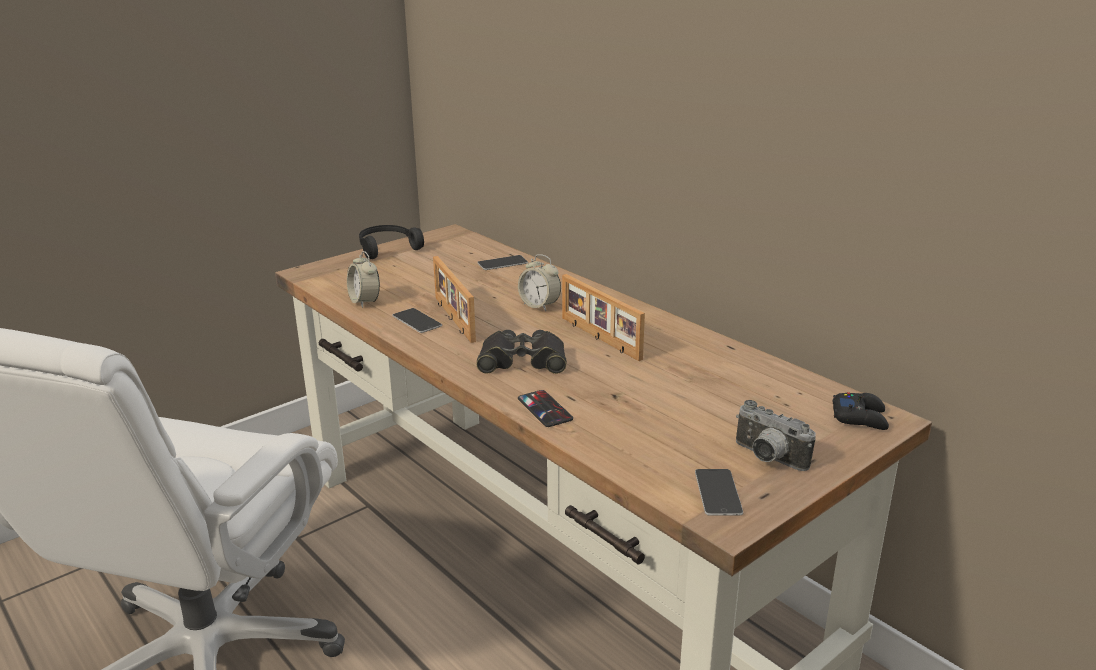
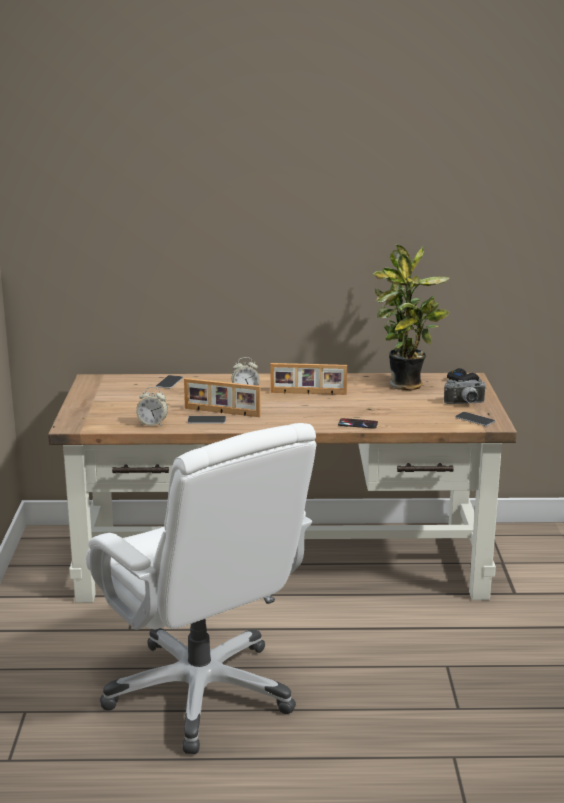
camera: 50 degrees left, 5 degrees down
black headphones [359,225,424,259] -> none
black binoculars [476,330,567,374] -> none
none -> potted plant [373,245,449,390]

